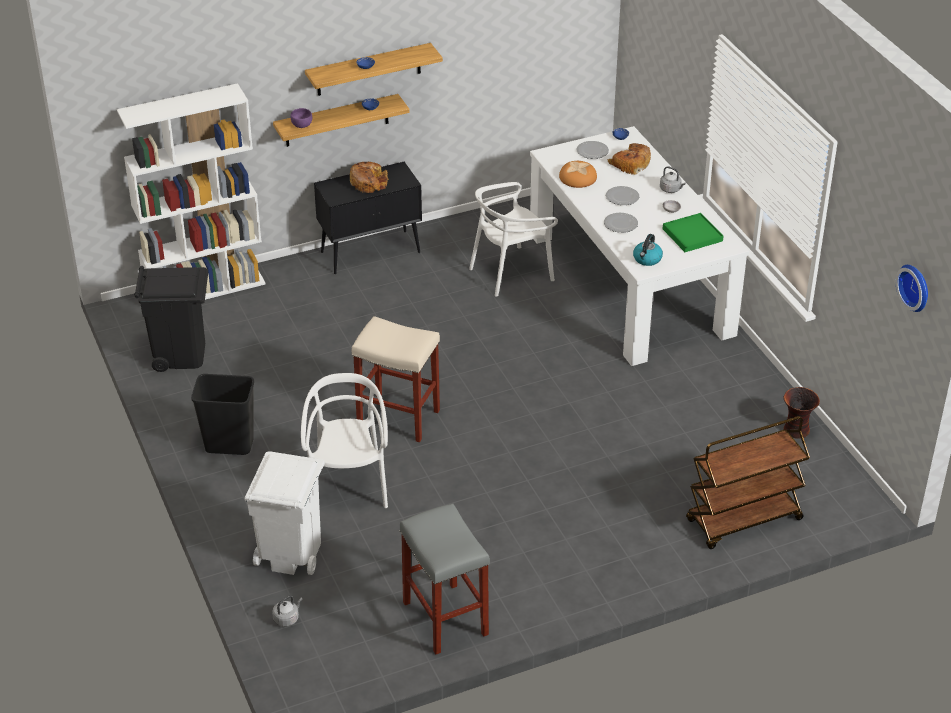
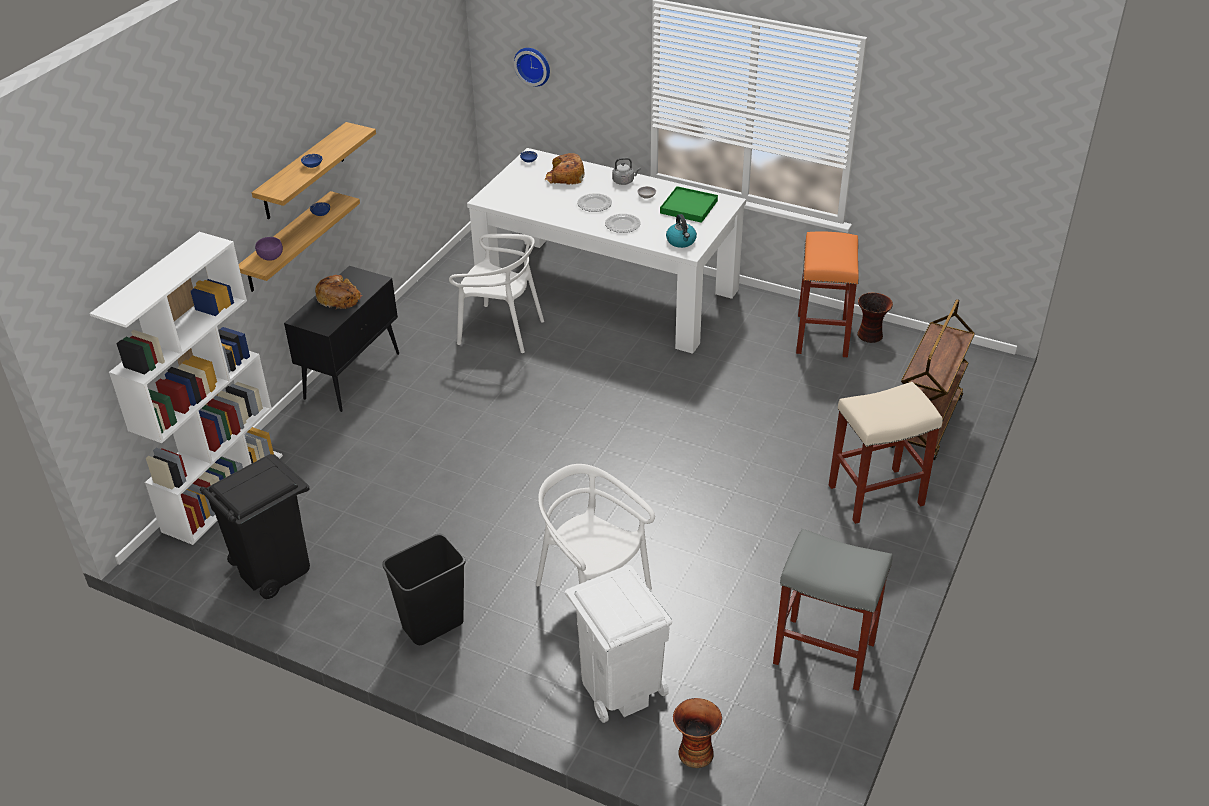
camera: 40 degrees left, 0 degrees up
grey kettle [272,595,302,627] -> vase [673,698,722,768]
beige stool [352,316,440,442] -> beige stool moved to [829,382,943,524]
white chair [469,182,558,297] -> white chair turned 90 degrees counterclockwise [449,234,544,353]
bread [559,161,597,188] -> none
plate [576,141,609,159] -> none
wall clock [896,265,928,312] -> wall clock moved to [514,48,550,86]
none -> orange stool [796,231,859,357]

